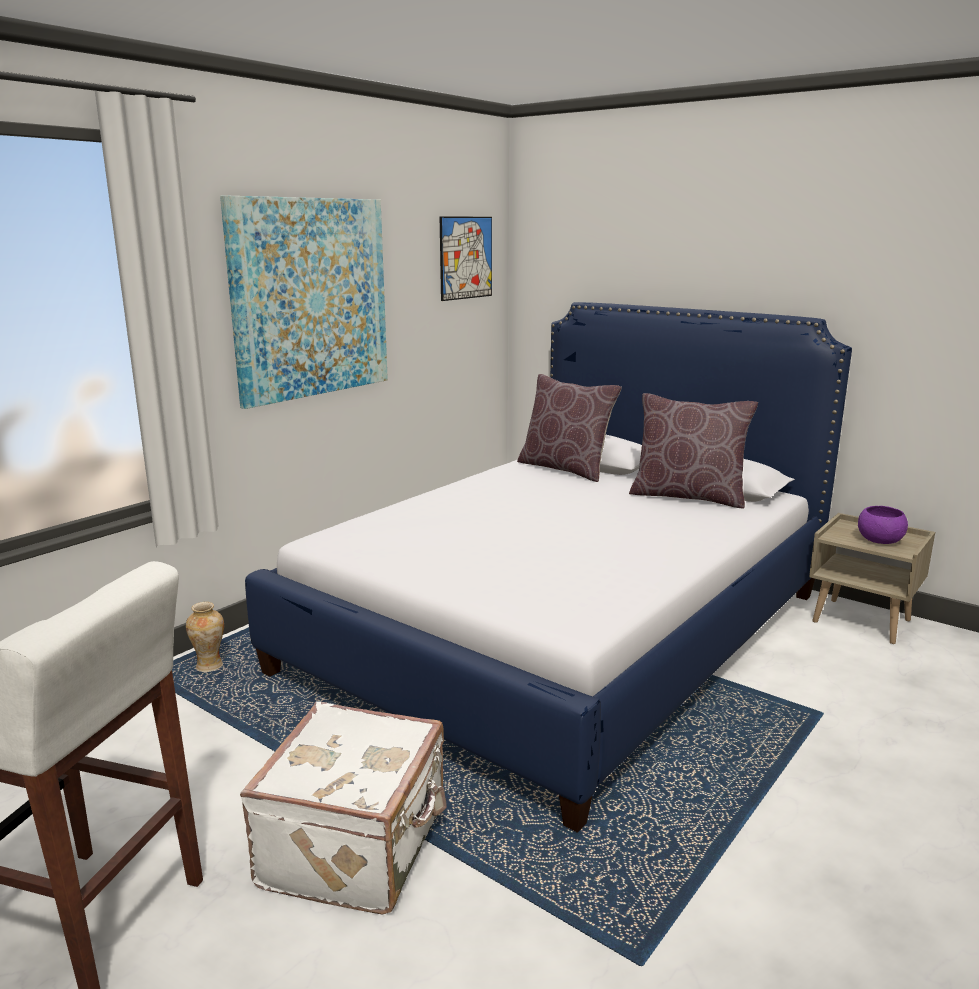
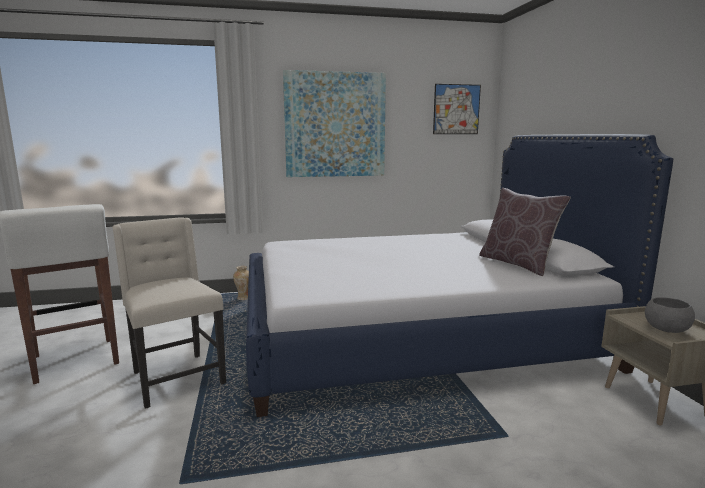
camera: 40 degrees right, 5 degrees down
white suitcase [240,701,447,915] -> beige chair [112,217,226,409]
brown pillow [517,374,622,482] -> none
purple bowl [858,506,908,544] -> grey bowl [645,298,695,333]

